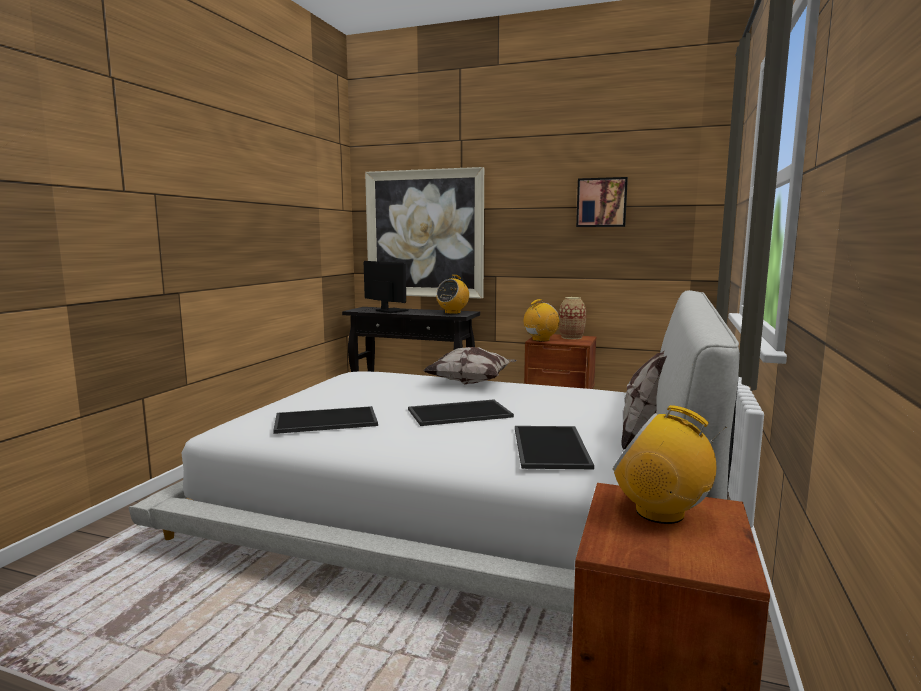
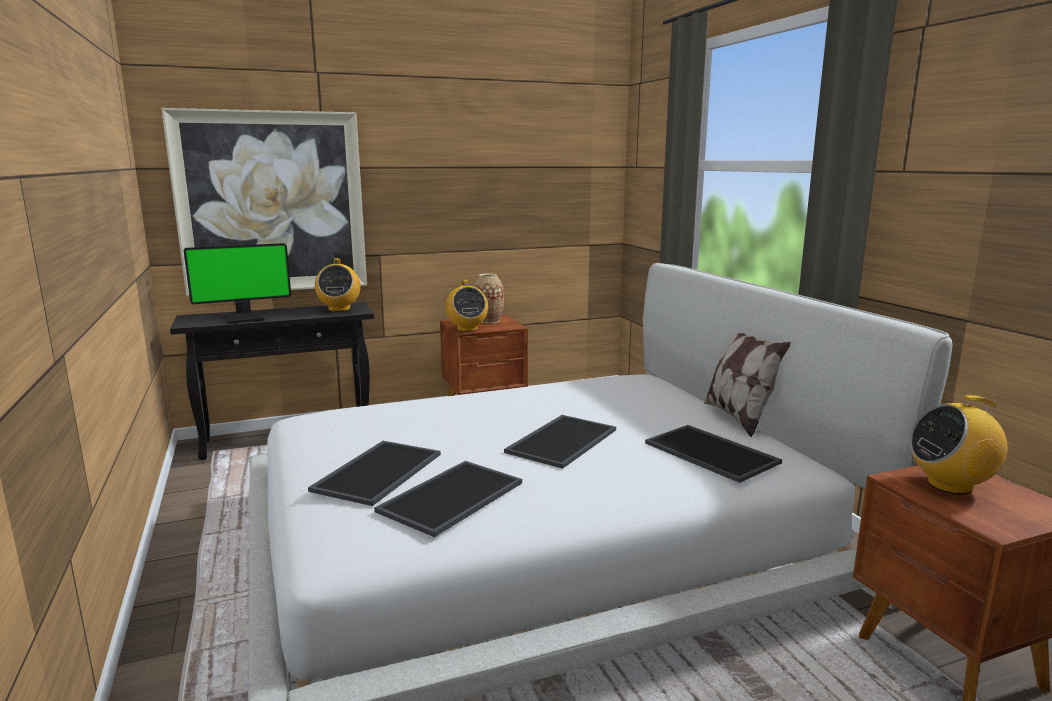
camera: 40 degrees left, 5 degrees up
monitor [364,261,409,313] -> monitor turned 150 degrees clockwise [184,243,291,324]
pillow [423,347,517,385] -> none
radio [524,299,560,341] -> radio turned 150 degrees clockwise [445,280,488,332]
picture [576,177,628,227] -> none
none -> tray [308,441,441,506]

